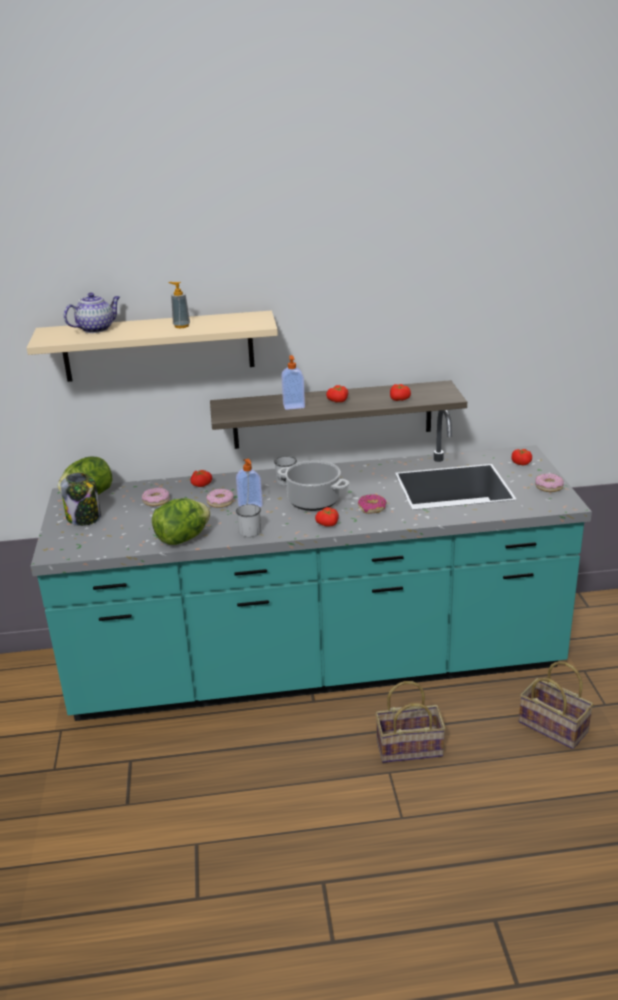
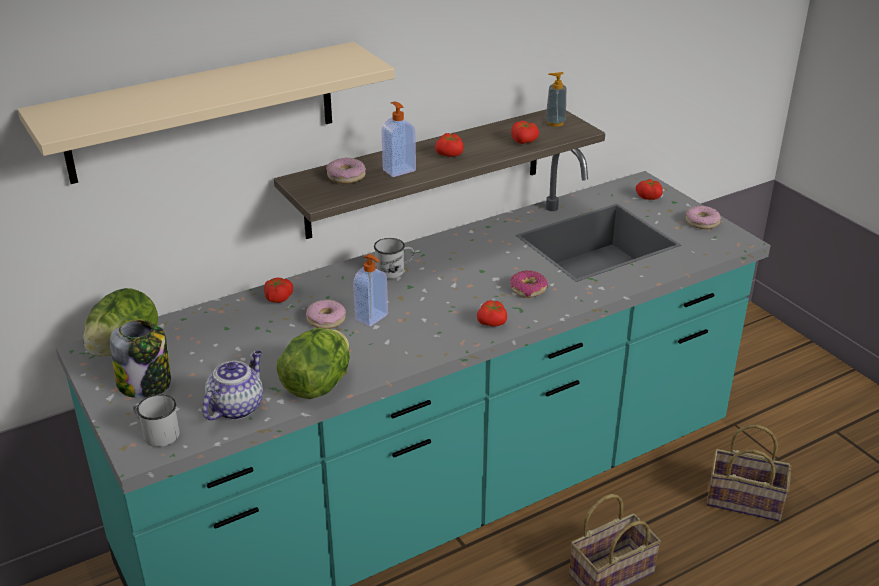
camera: 25 degrees left, 5 degrees up
teapot [64,293,120,333] -> teapot moved to [202,350,263,420]
donut [142,488,170,506] -> donut moved to [326,157,366,184]
soap dispenser [168,282,190,328] -> soap dispenser moved to [546,72,566,127]
white mug [236,504,261,537] -> white mug moved to [133,394,180,447]
cooking pot [277,460,349,511] -> none

